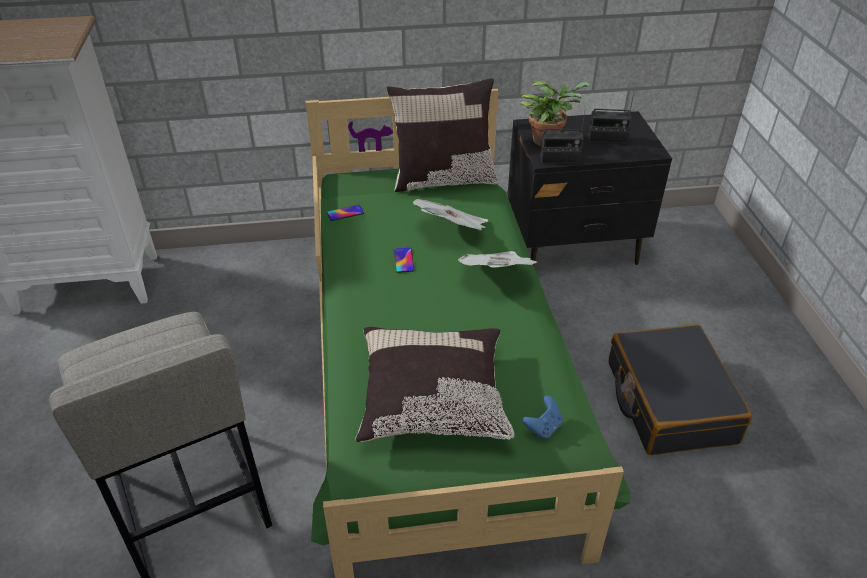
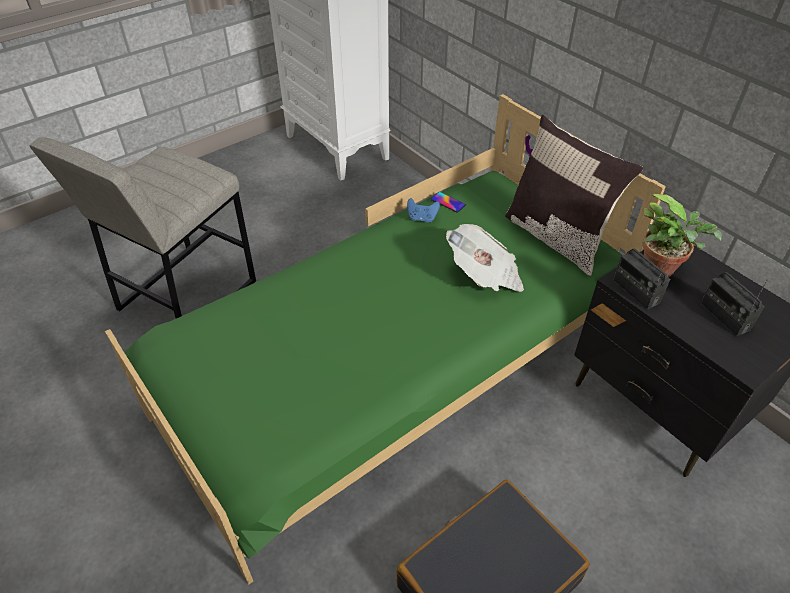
camera: 60 degrees right, 5 degrees up
pillow [355,327,515,442] -> none
phone [394,248,414,273] -> none
newspaper [458,251,537,268] -> none
blue game controller [523,396,562,439] -> blue game controller moved to [407,198,440,223]

